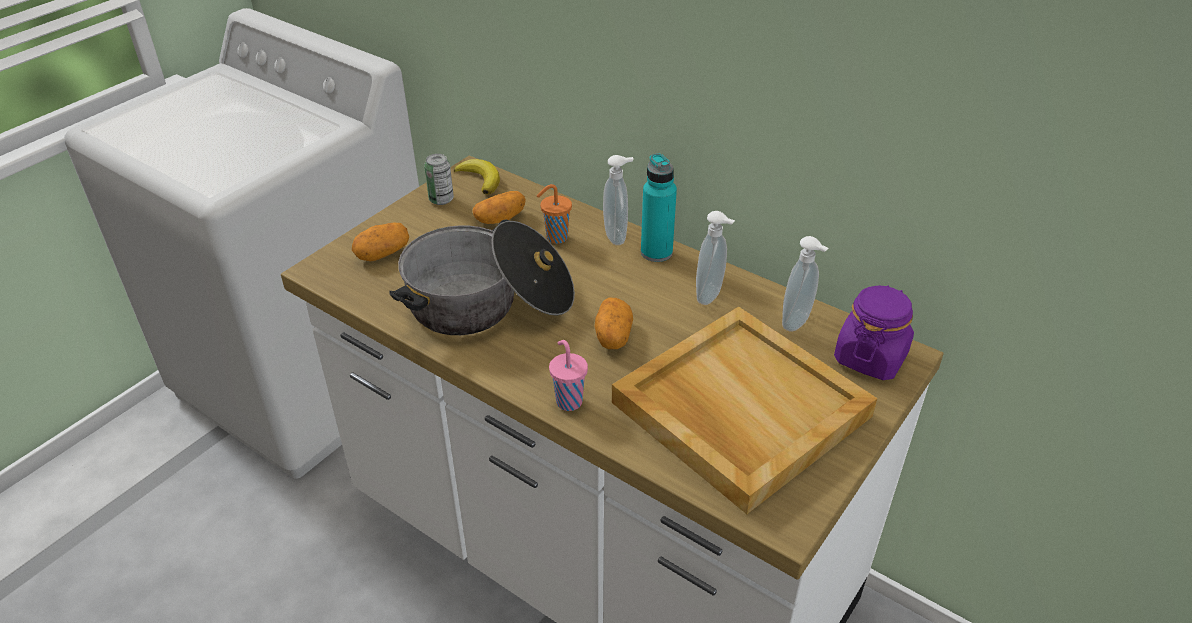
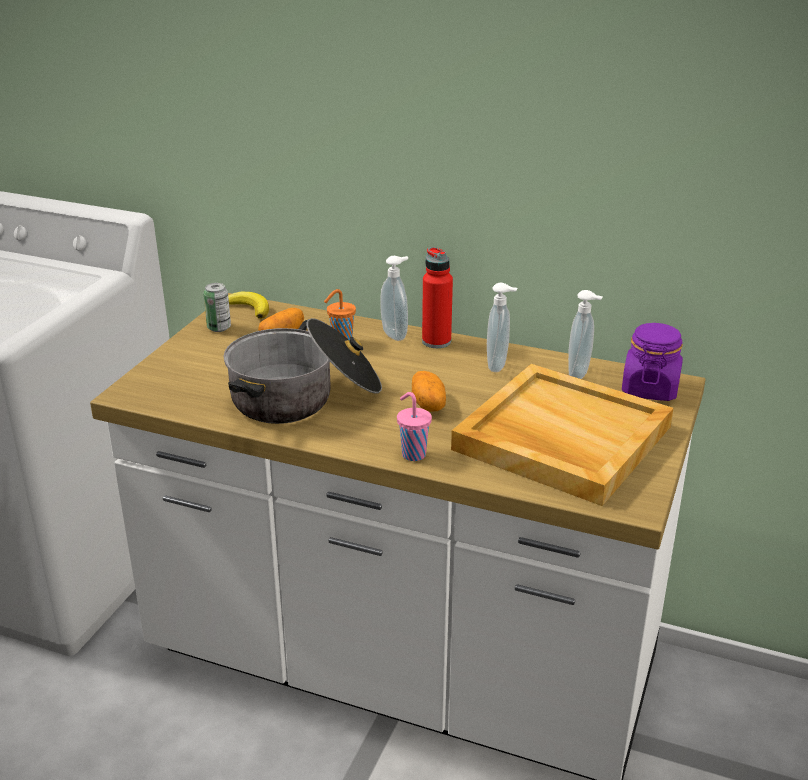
camera: 15 degrees left, 10 degrees down
potato [352,222,409,261] -> none
turquoise bottle [641,153,677,262] -> red bottle [422,247,453,348]

